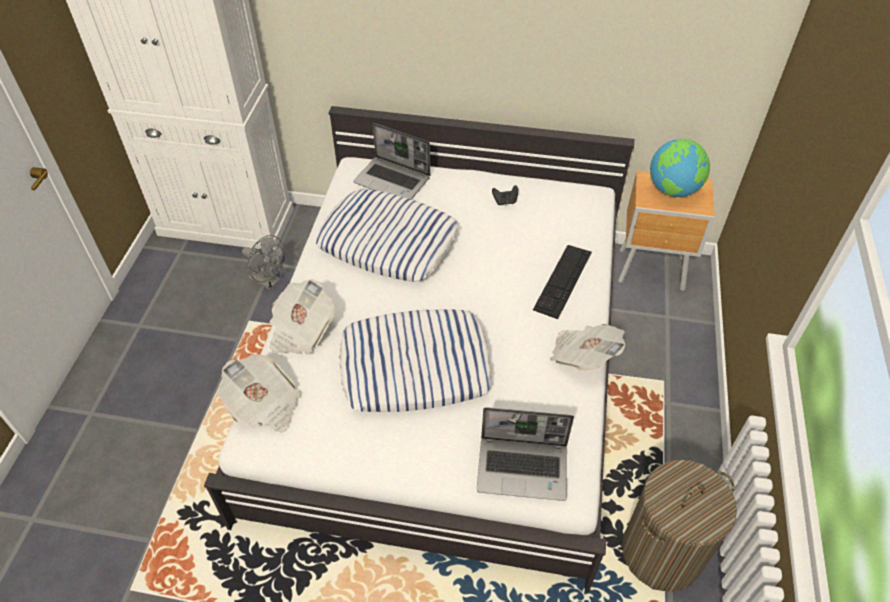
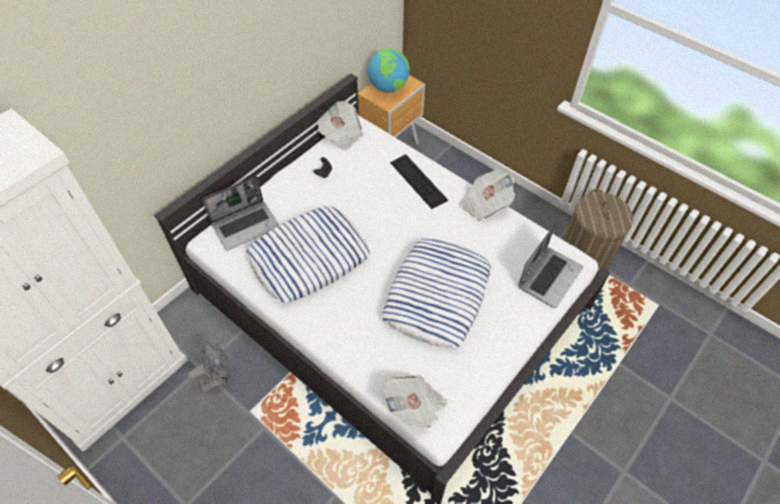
camera: 60 degrees left, 5 degrees up
newspaper [269,279,335,355] -> newspaper moved to [317,101,363,151]

